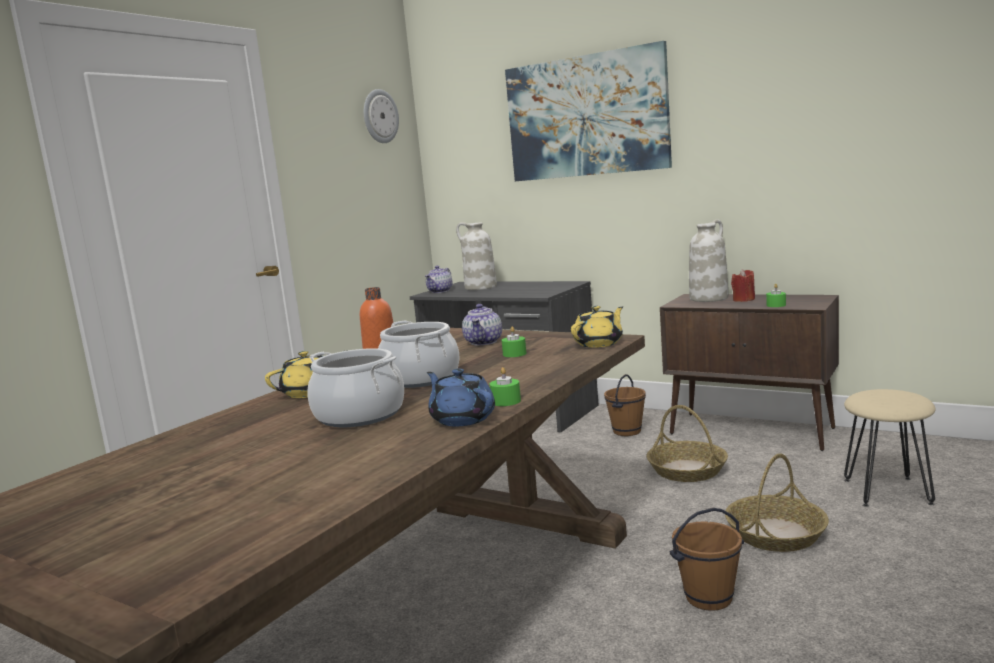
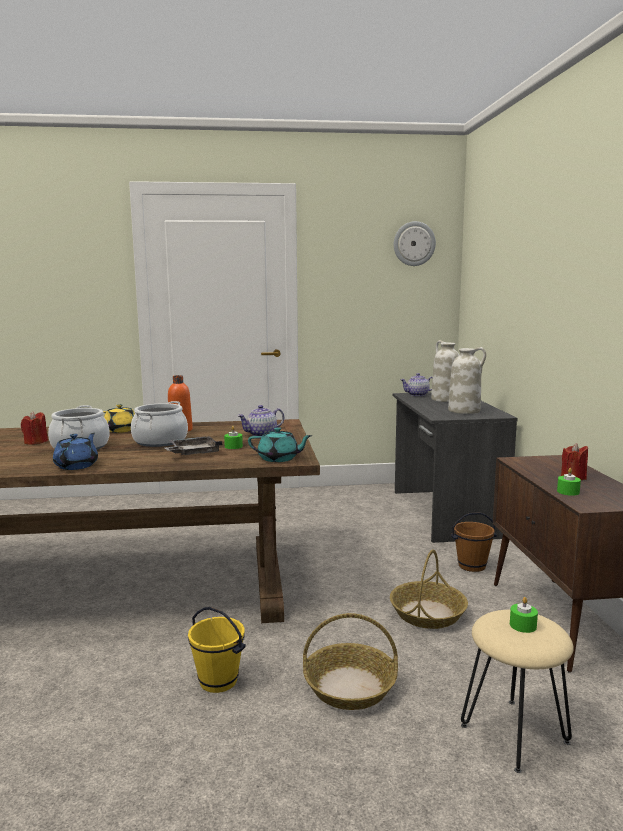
camera: 50 degrees right, 0 degrees up
green candle [490,367,521,406] -> green candle moved to [510,597,538,633]
picture [505,41,672,181] -> none
yellow teapot [571,306,623,348] -> turquoise teapot [248,427,312,462]
brown bucket [670,508,744,611] -> yellow bucket [188,607,246,693]
white vase [689,219,728,302] -> white vase moved to [448,347,486,414]
none -> red candle [21,411,48,445]
none -> grey tray [164,436,222,455]

